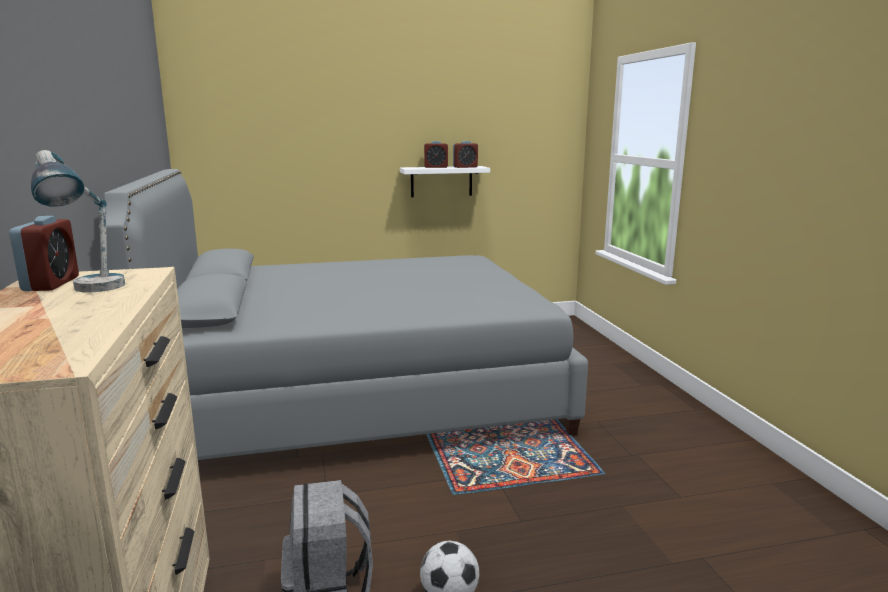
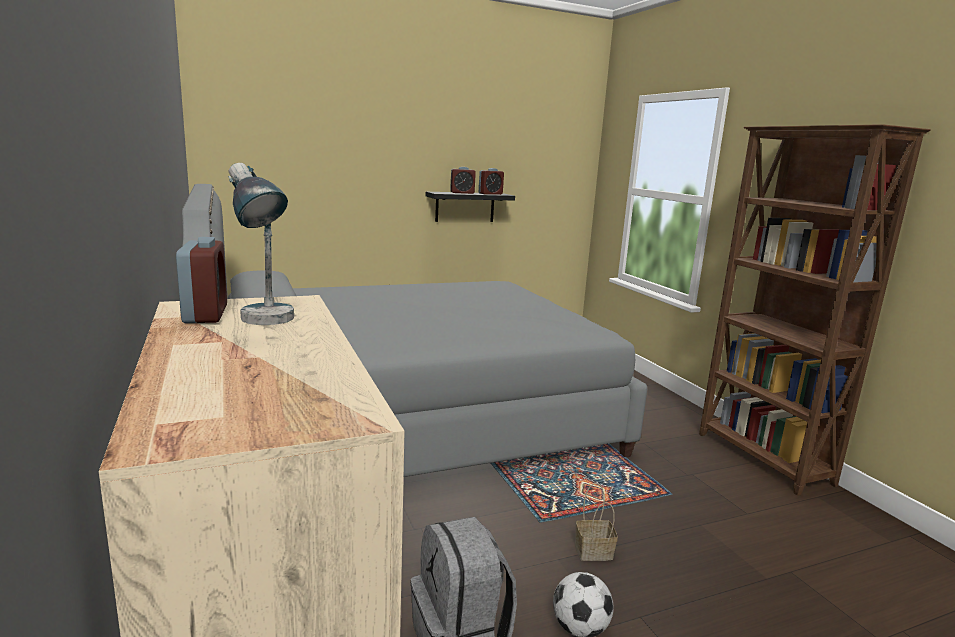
camera: 10 degrees left, 0 degrees up
white shelf [400,166,490,197] -> black shelf [426,192,515,222]
none -> basket [575,483,618,561]
none -> brown bookcase [699,124,931,496]

